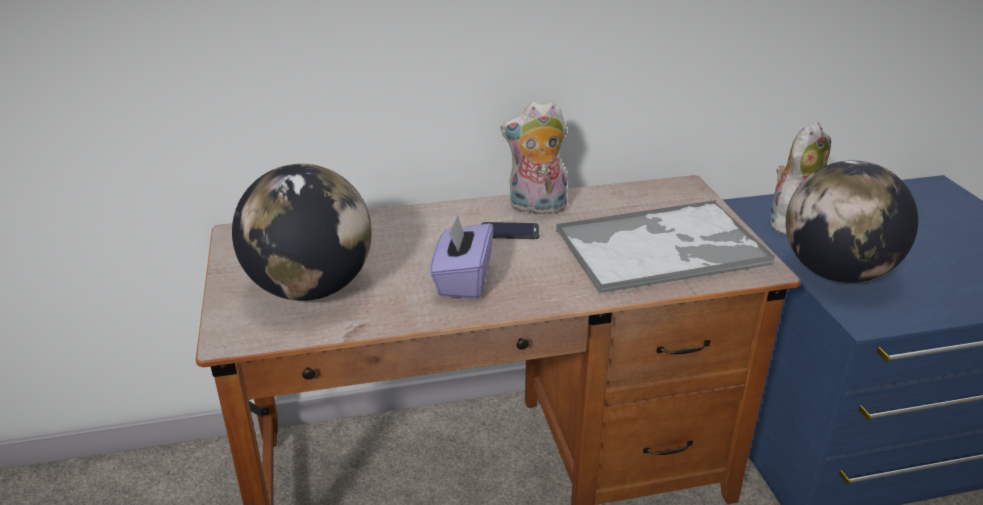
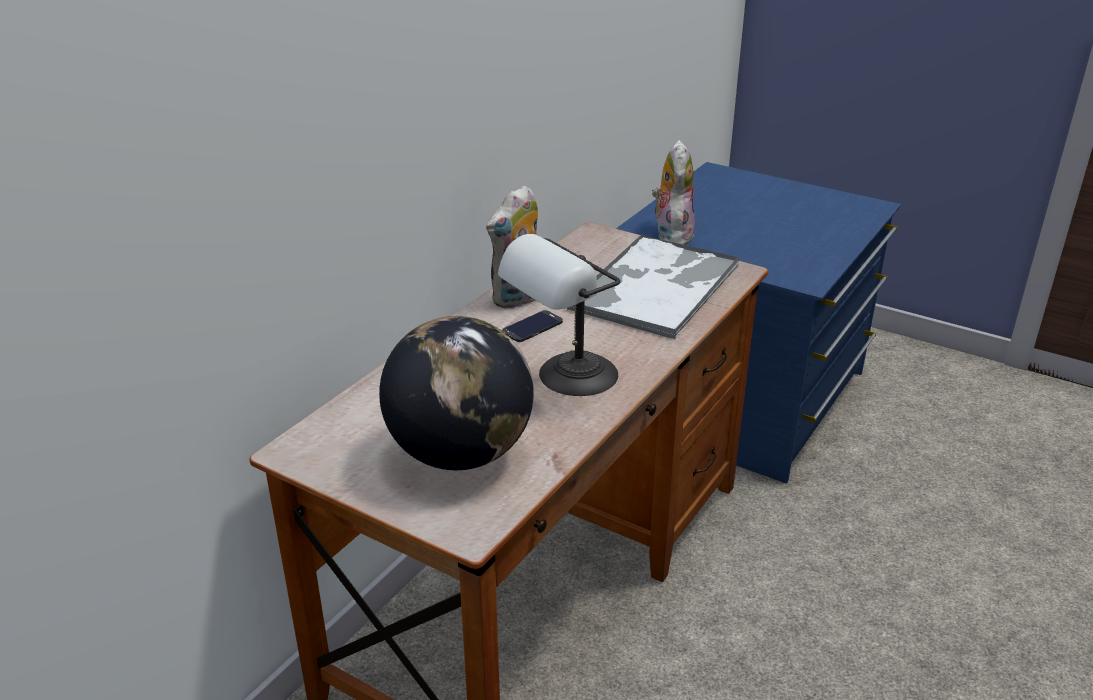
camera: 45 degrees left, 0 degrees up
purple tissue box [430,215,493,299] -> table lamp [498,234,620,396]
globe [786,160,918,283] -> none

